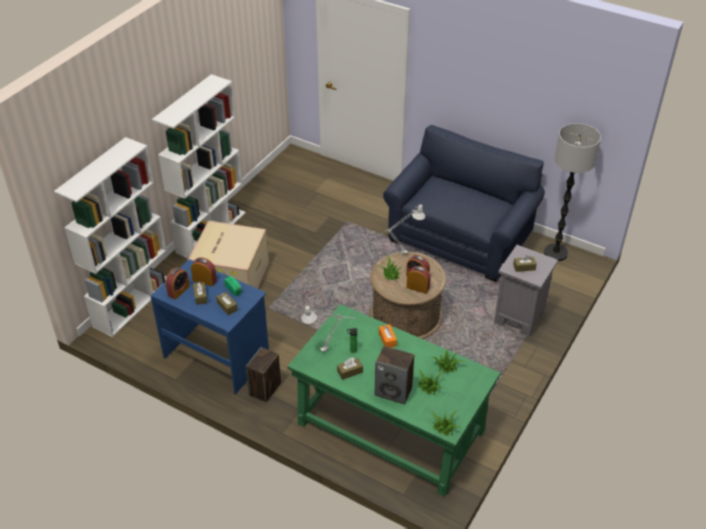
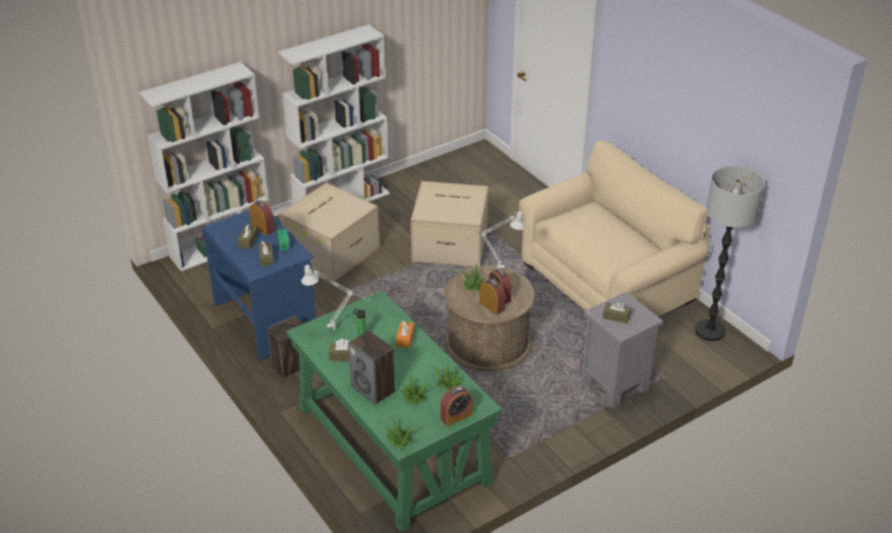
camera: 25 degrees right, 5 degrees down
alarm clock [166,267,190,300] -> alarm clock moved to [440,386,472,426]
blue sofa [383,125,545,282] -> beige sofa [519,140,710,316]
none -> cardboard box [411,181,488,267]

